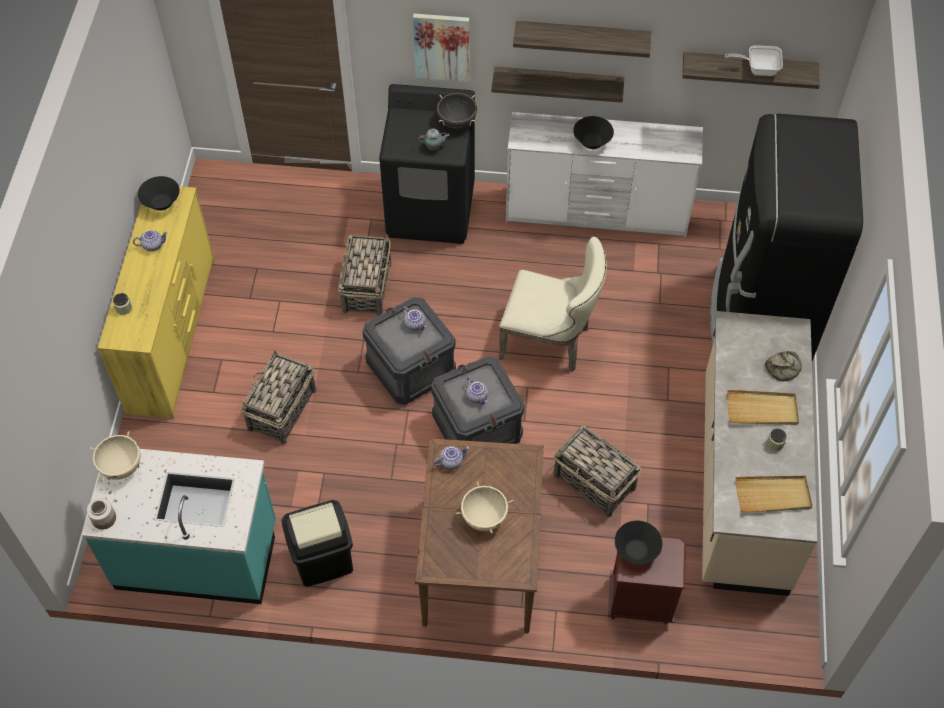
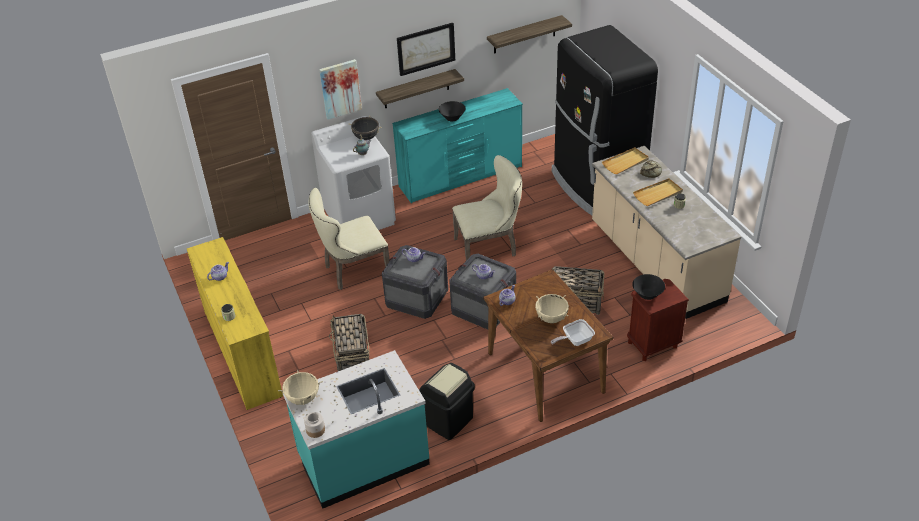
camera: 30 degrees left, 15 degrees down
black bowl [138,176,180,211] -> none
basket [338,235,391,316] -> beige chair [308,188,390,290]
black washing machine [379,84,475,244] -> white washing machine [311,116,396,230]
white dresser [506,112,703,237] -> turquoise dresser [392,88,523,203]
shelf [513,21,651,58] -> picture [397,23,455,76]
frying pan [725,45,783,76] -> frying pan moved to [551,319,595,346]
beige tray [735,476,812,513] -> beige tray moved to [602,147,649,174]

